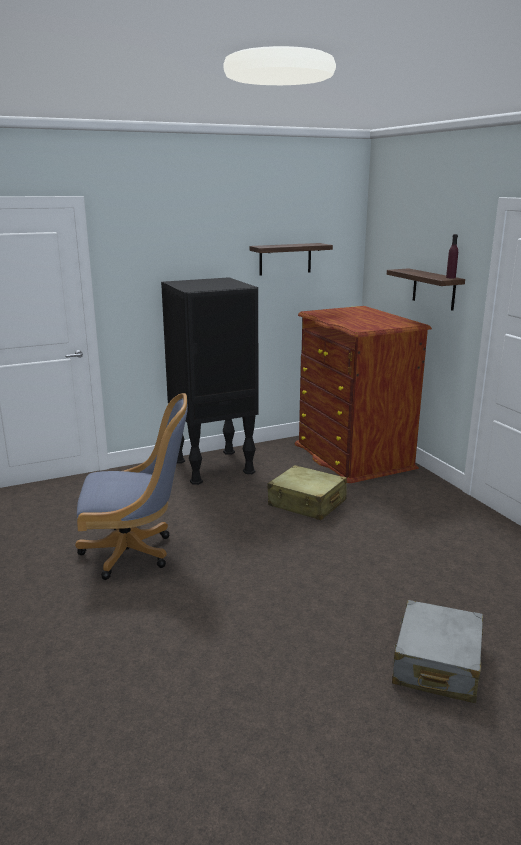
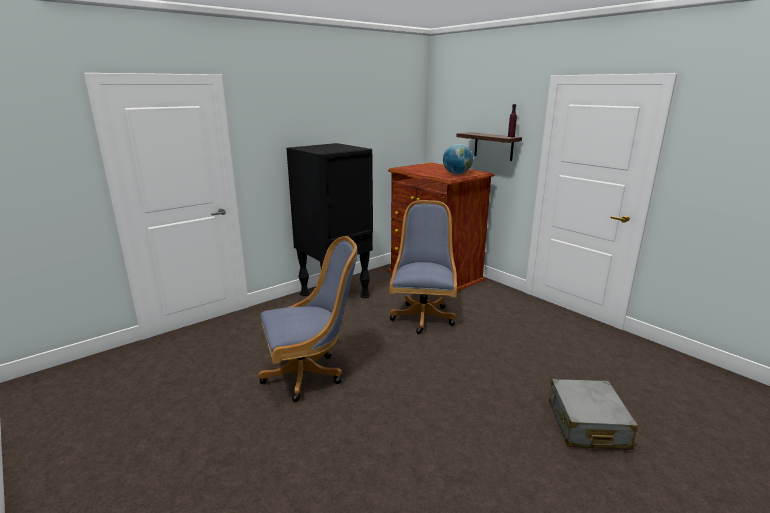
camera: 15 degrees left, 0 degrees up
shelf [249,243,333,276] -> none
beige suitcase [267,465,347,520] -> blue office chair [390,200,457,334]
none -> globe [443,144,473,174]

